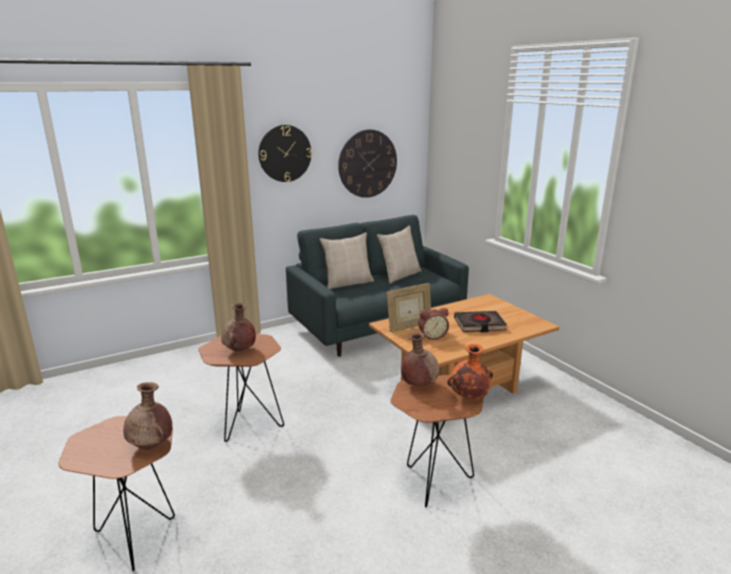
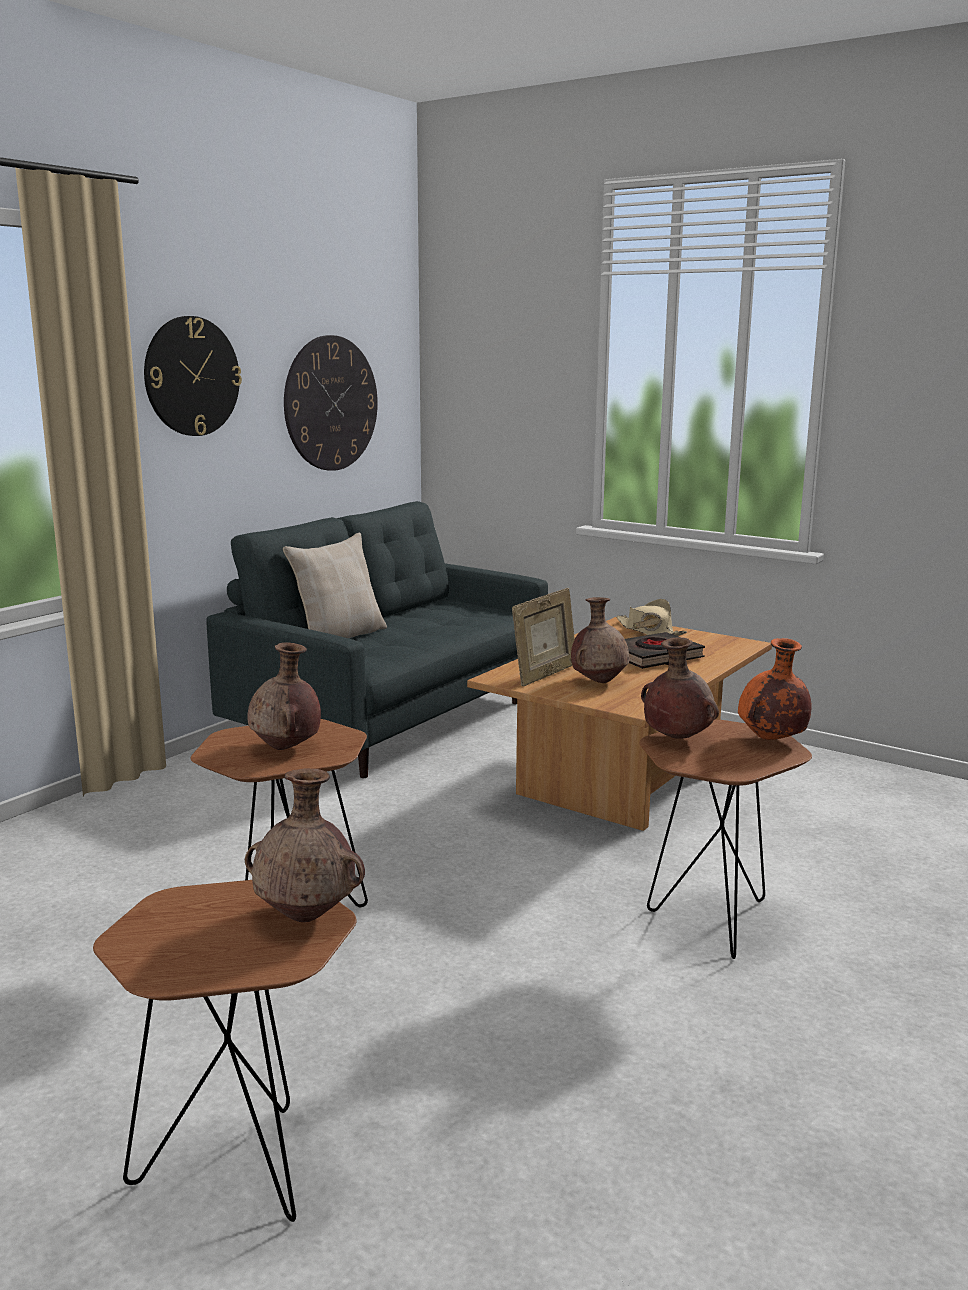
camera: 25 degrees left, 5 degrees down
beige pillow [377,225,421,284] -> none
alarm clock [418,308,449,340] -> brown vase [571,597,629,683]
none -> beige hat [616,599,687,636]

